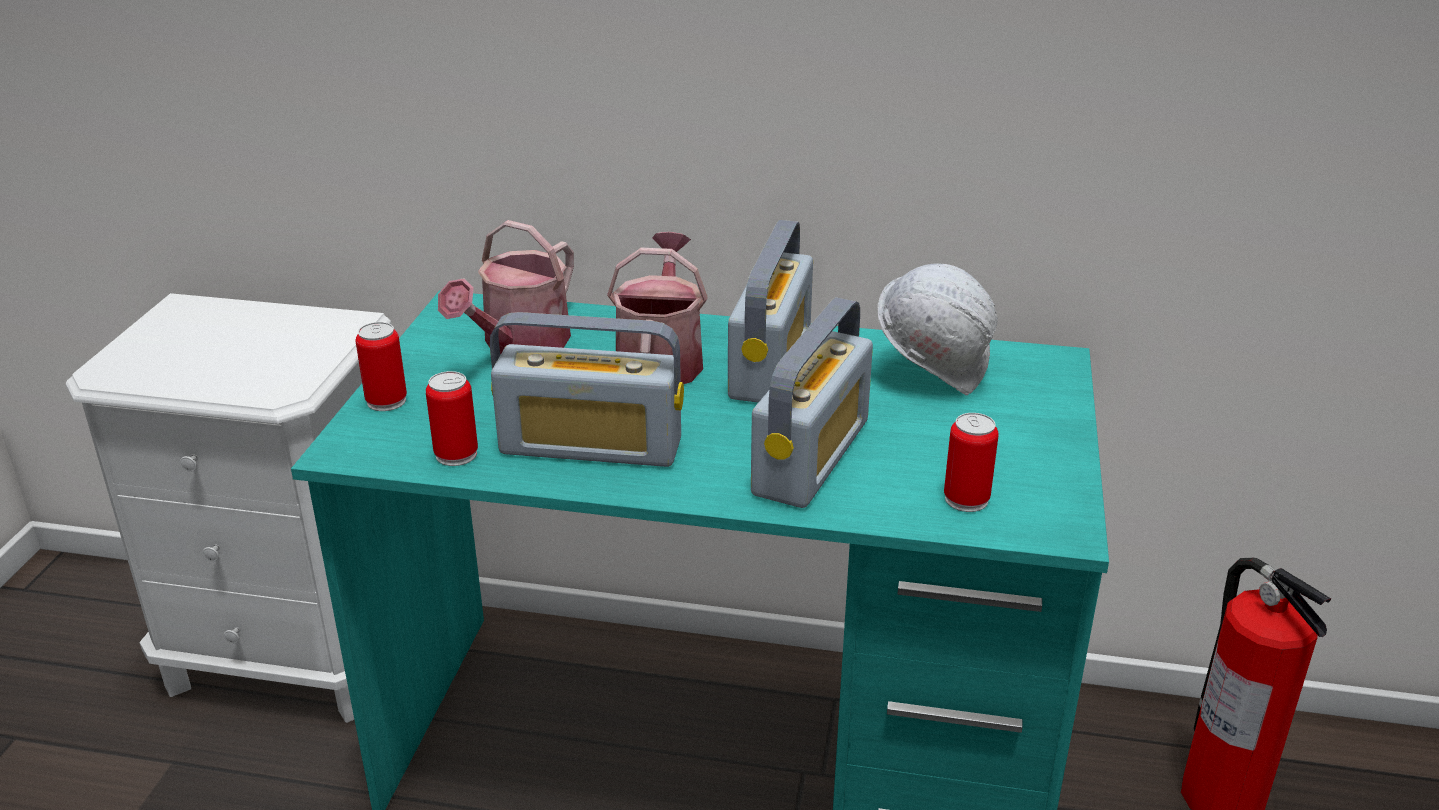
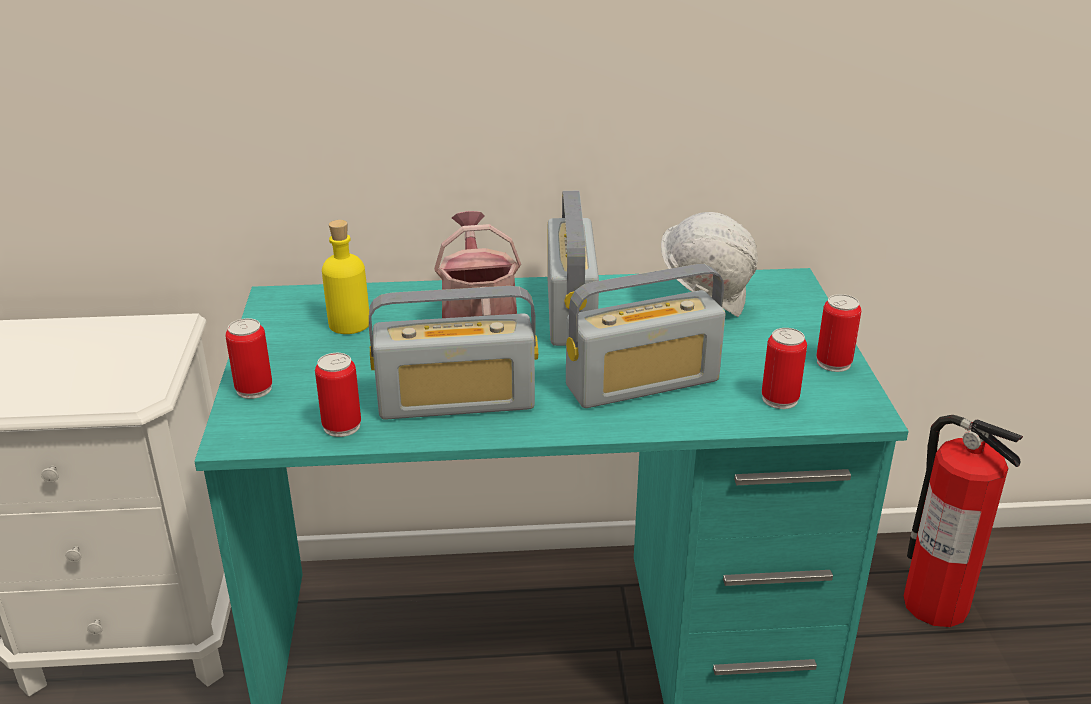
camera: 15 degrees left, 0 degrees up
watering can [438,220,574,355] -> yellow bottle [322,220,369,334]
radio [751,297,873,508] -> radio turned 60 degrees clockwise [566,264,725,408]
none -> can [816,294,861,372]

